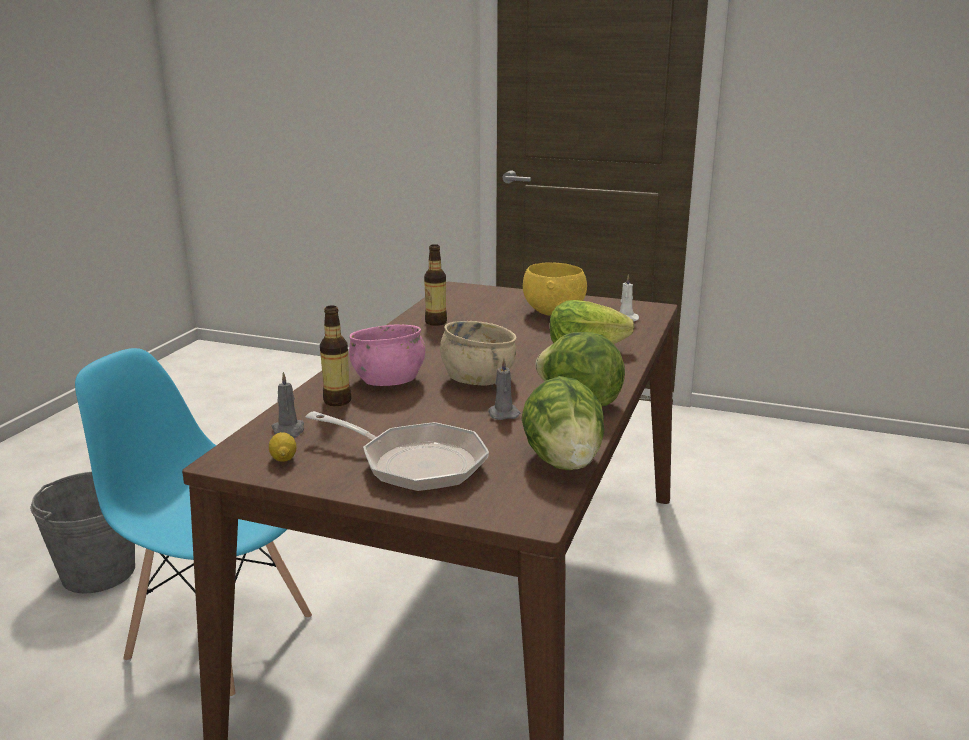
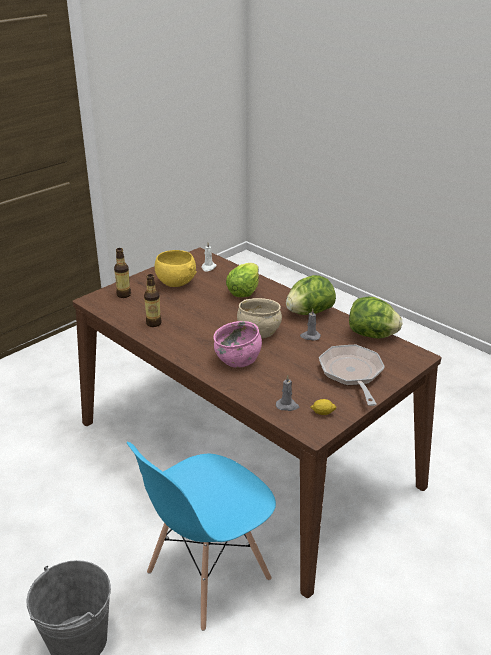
camera: 65 degrees left, 10 degrees up
frying pan [306,411,489,492] -> frying pan turned 60 degrees counterclockwise [319,345,385,406]
bottle [320,305,351,406] -> bottle moved to [114,248,131,298]

